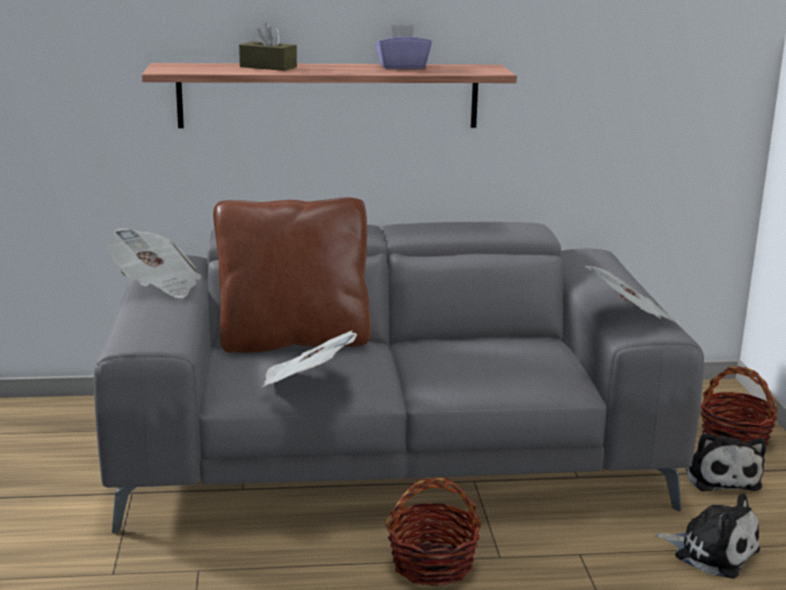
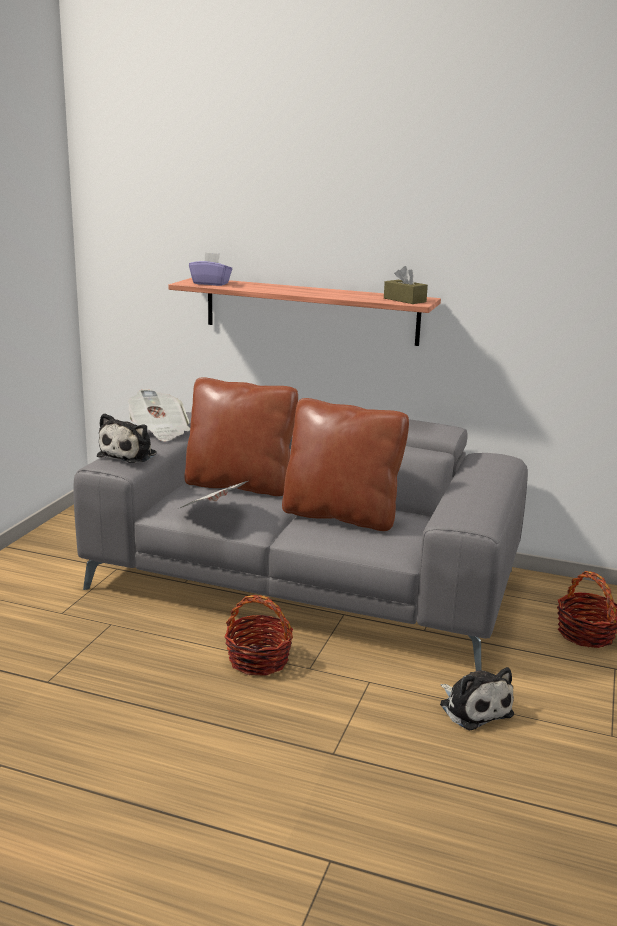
camera: 25 degrees right, 0 degrees up
brown tissue box [239,23,297,71] -> brown tissue box moved to [384,266,428,304]
purple tissue box [375,25,432,69] -> purple tissue box moved to [189,252,232,286]
newspaper [585,266,681,323] -> none
plush toy [686,433,766,491] -> plush toy moved to [97,413,157,463]
none -> brown pillow [282,398,409,531]

